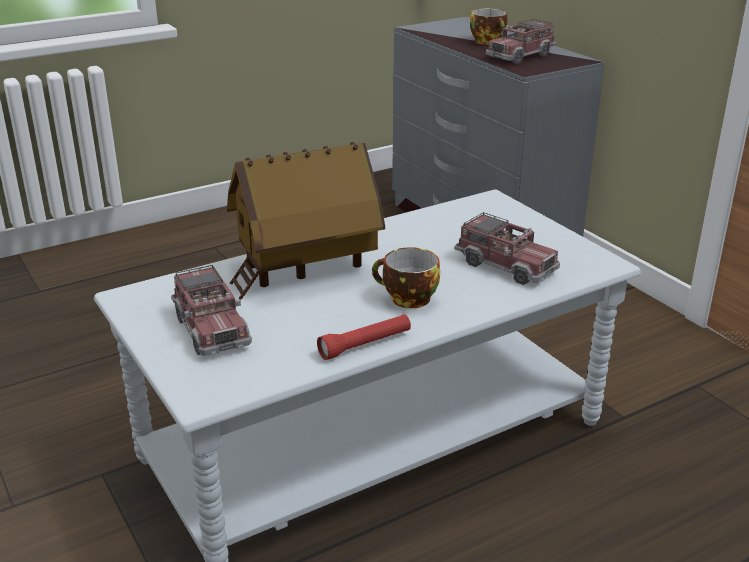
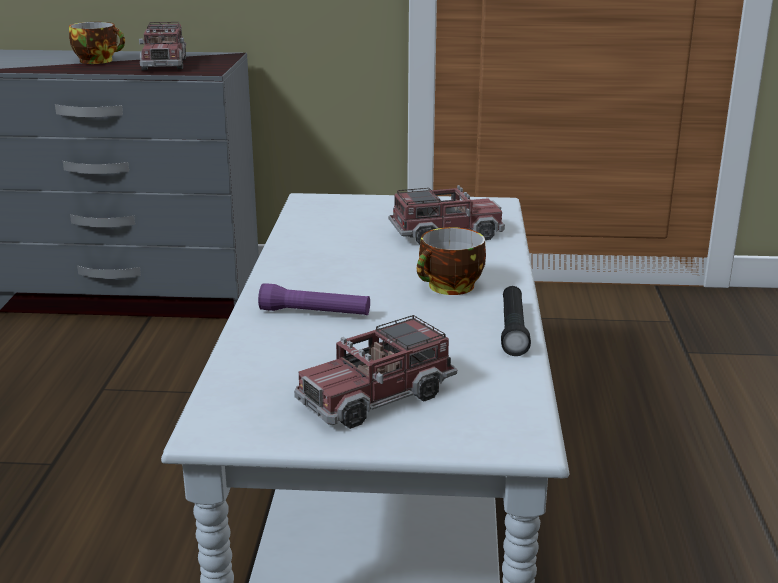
camera: 55 degrees left, 5 degrees down
toy truck [171,265,252,356] -> toy truck turned 135 degrees clockwise [294,315,457,429]
toy house [227,142,385,299] -> purple flashlight [258,283,370,315]
red flashlight [317,314,411,360] -> black flashlight [501,286,531,356]

